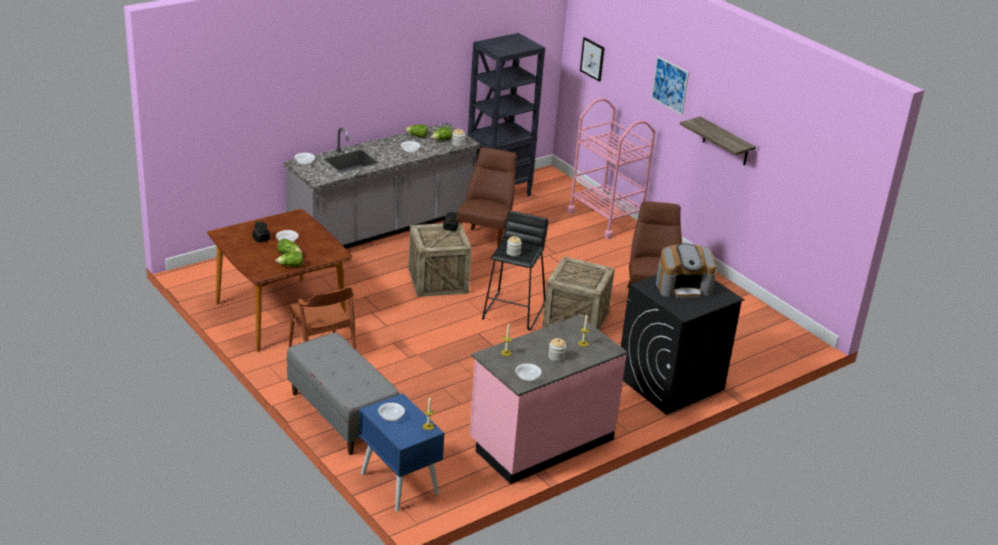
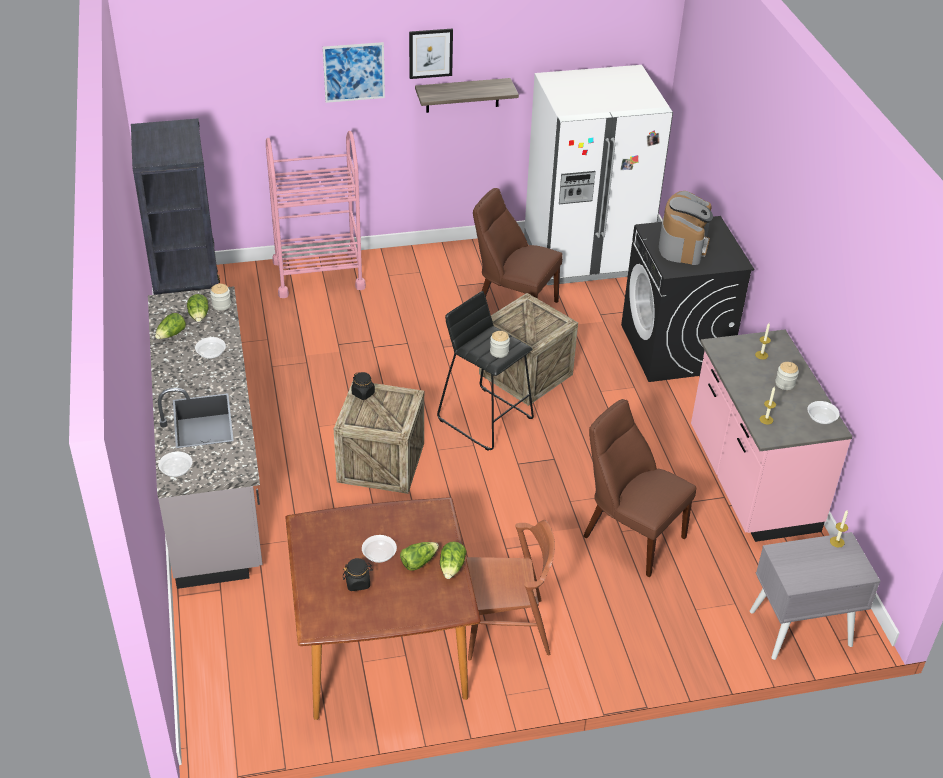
camera: 65 degrees left, 10 degrees up
grey bench [286,332,400,455] -> none
blue nightstand [359,394,445,512] -> grey nightstand [750,532,881,660]
bowl [378,403,405,421] -> none
brown chair [457,147,516,248] -> brown chair moved to [583,399,696,577]
picture [580,37,605,82] -> picture moved to [409,28,453,79]
none -> white fridge [524,65,673,285]

